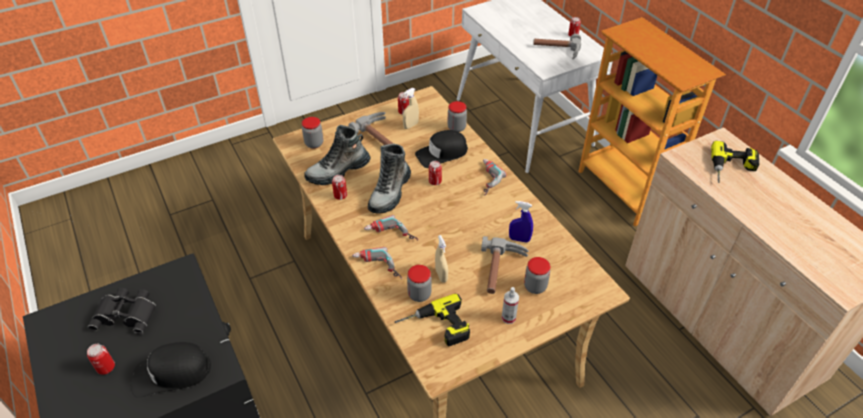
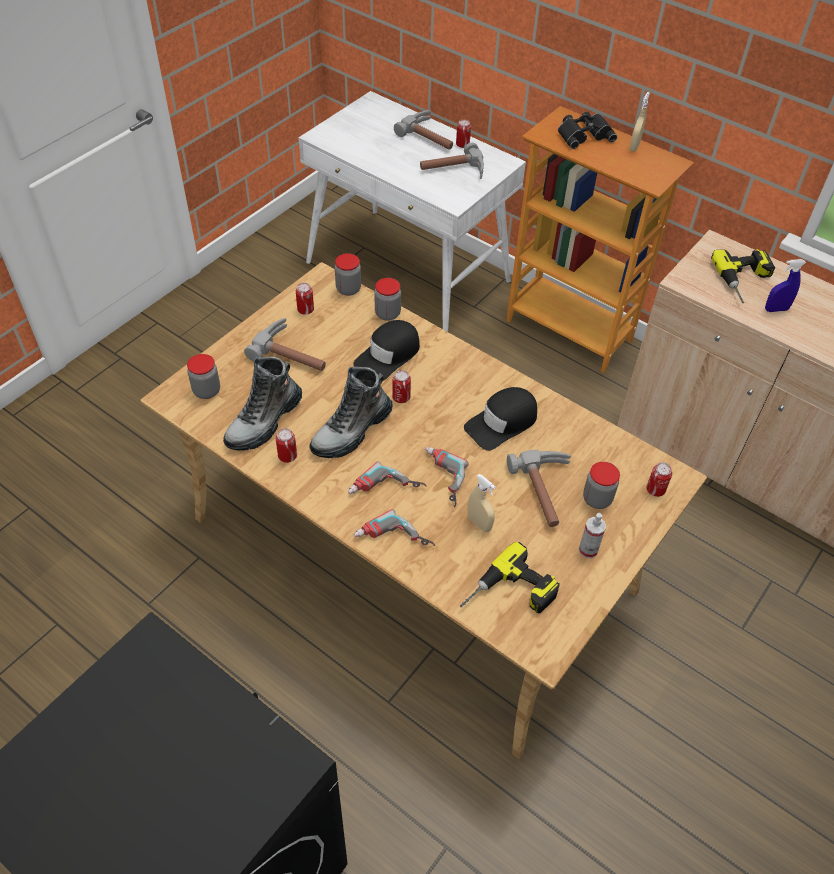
camera: 25 degrees left, 5 degrees up
can [87,344,115,375] -> can moved to [646,462,672,497]
black binoculars [88,288,156,335] -> black binoculars moved to [558,112,617,149]
black cap [131,342,211,398] -> black cap moved to [464,387,537,451]
boot [368,143,411,214] -> boot turned 45 degrees clockwise [309,367,393,458]
beige spray bottle [403,88,419,129] -> beige spray bottle moved to [629,92,650,152]
jar [407,265,432,302] -> jar moved to [335,253,361,296]
power drill [483,159,506,196] -> power drill moved to [425,447,468,507]
blue spray bottle [509,201,533,243] -> blue spray bottle moved to [765,259,806,312]
none -> hammer [394,110,453,150]

